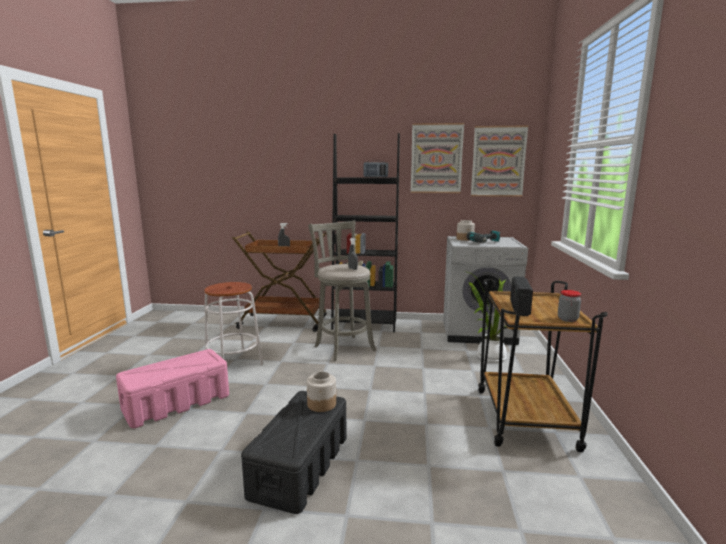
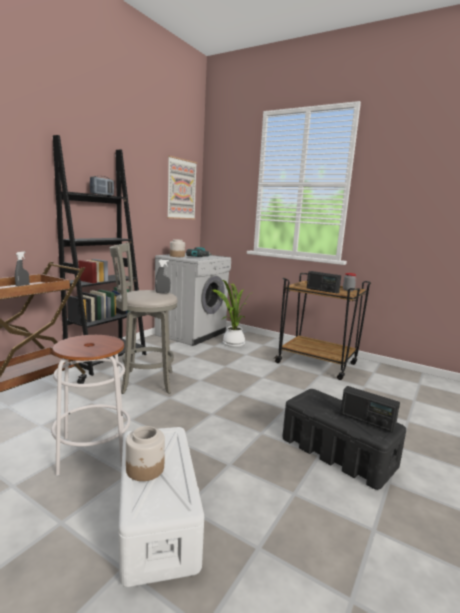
camera: 65 degrees left, 0 degrees up
pink storage box [116,349,229,428] -> white storage box [119,427,204,587]
jar [307,371,336,412] -> jar moved to [126,426,165,481]
picture [411,123,464,193] -> none
none -> radio [340,386,400,433]

